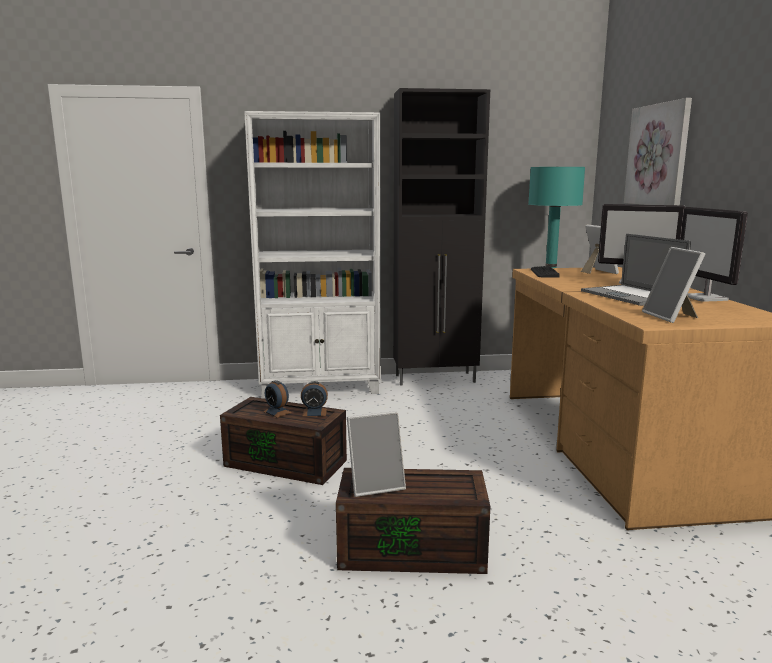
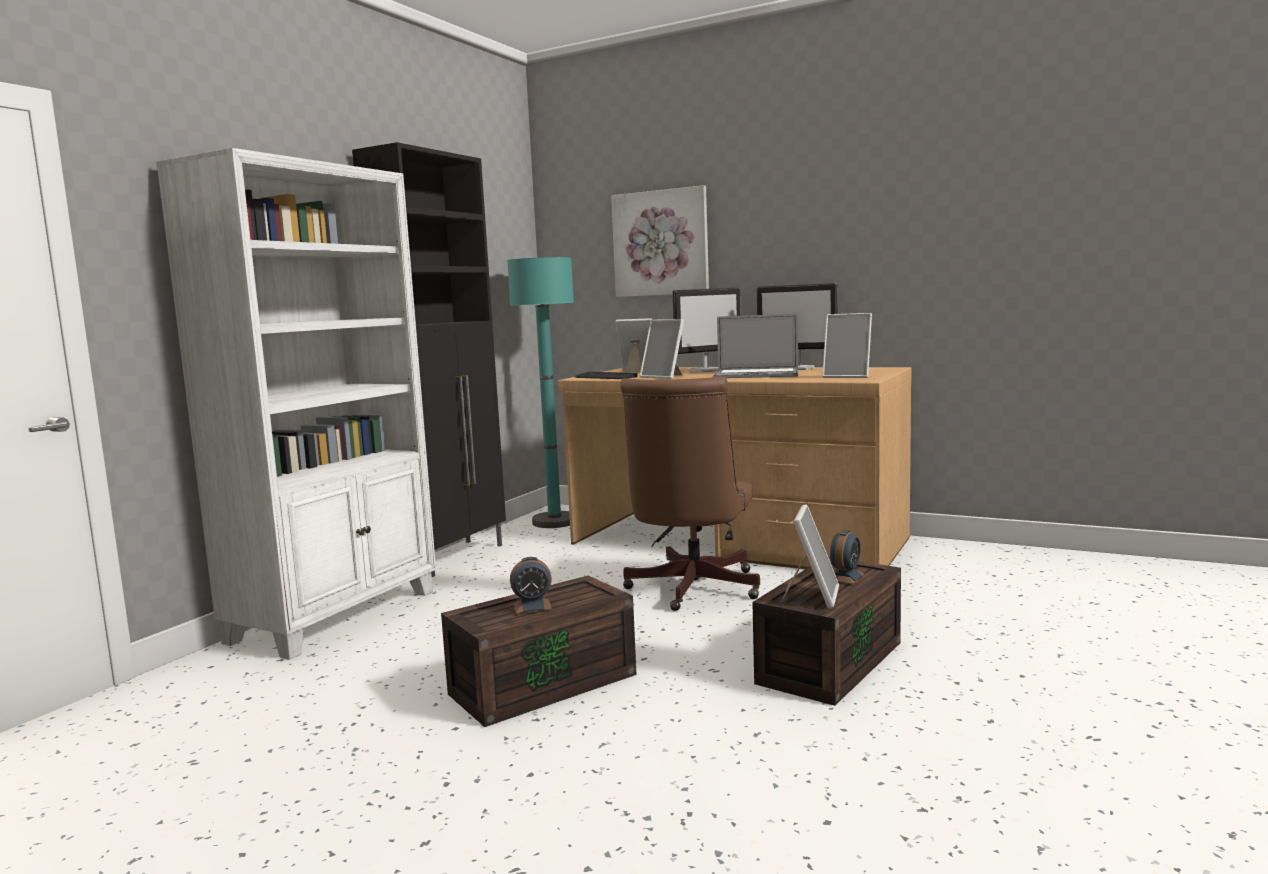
camera: 55 degrees left, 5 degrees down
alarm clock [301,381,328,417] -> alarm clock moved to [830,530,864,584]
none -> brown office chair [620,377,760,611]
none -> picture frame [640,319,684,379]

